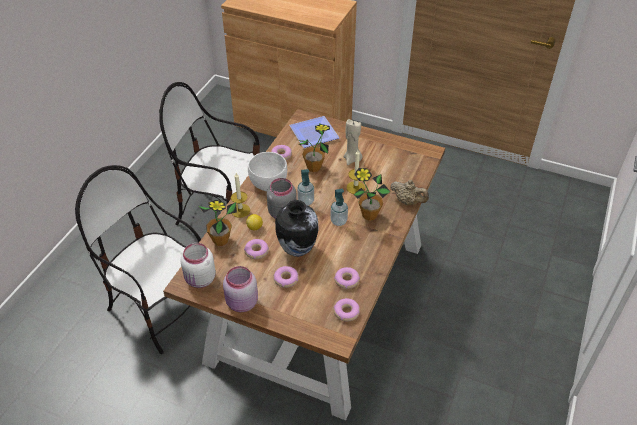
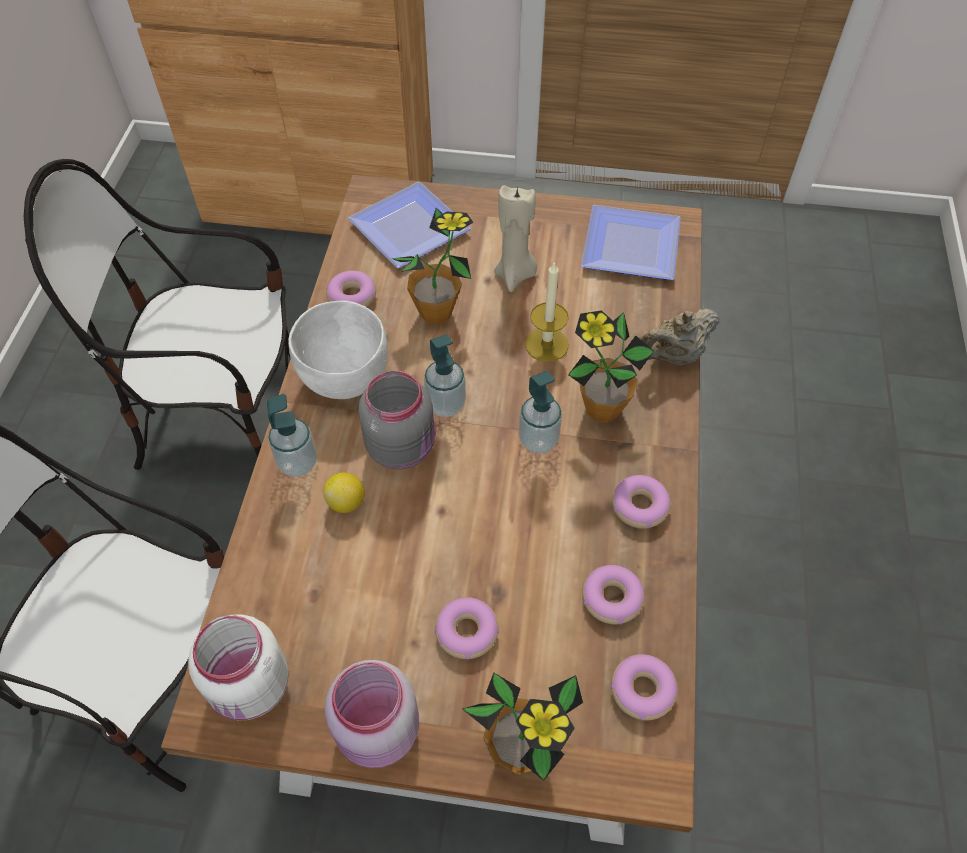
camera: 15 degrees left, 10 degrees up
potted plant [199,200,237,246] -> potted plant moved to [462,673,583,781]
candle [231,173,250,218] -> soap dispenser [267,394,317,477]
donut [244,239,269,259] -> donut moved to [612,475,671,529]
vase [275,200,319,257] -> none
beige teapot [390,180,429,205] -> beige teapot turned 135 degrees clockwise [641,308,720,365]
none -> plate [581,205,681,280]

